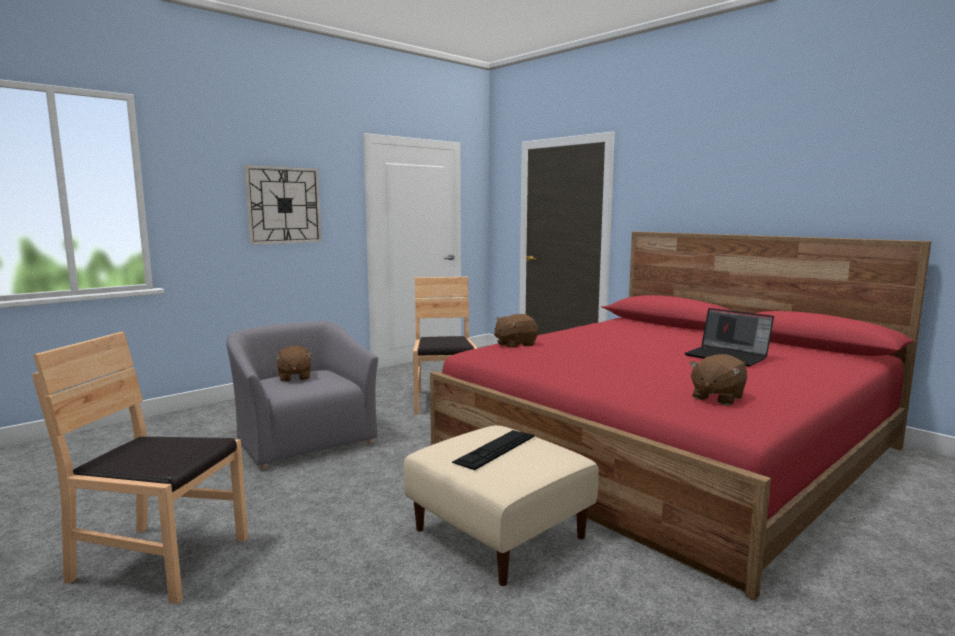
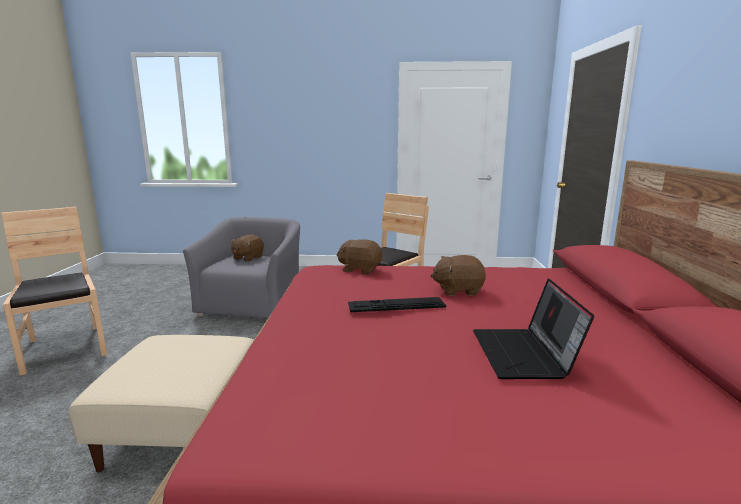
camera: 45 degrees right, 5 degrees up
wall clock [244,165,322,245] -> none
keyboard [452,430,534,470] -> keyboard moved to [348,297,446,312]
brown plush toy [689,354,747,405] -> brown plush toy moved to [430,255,486,296]

